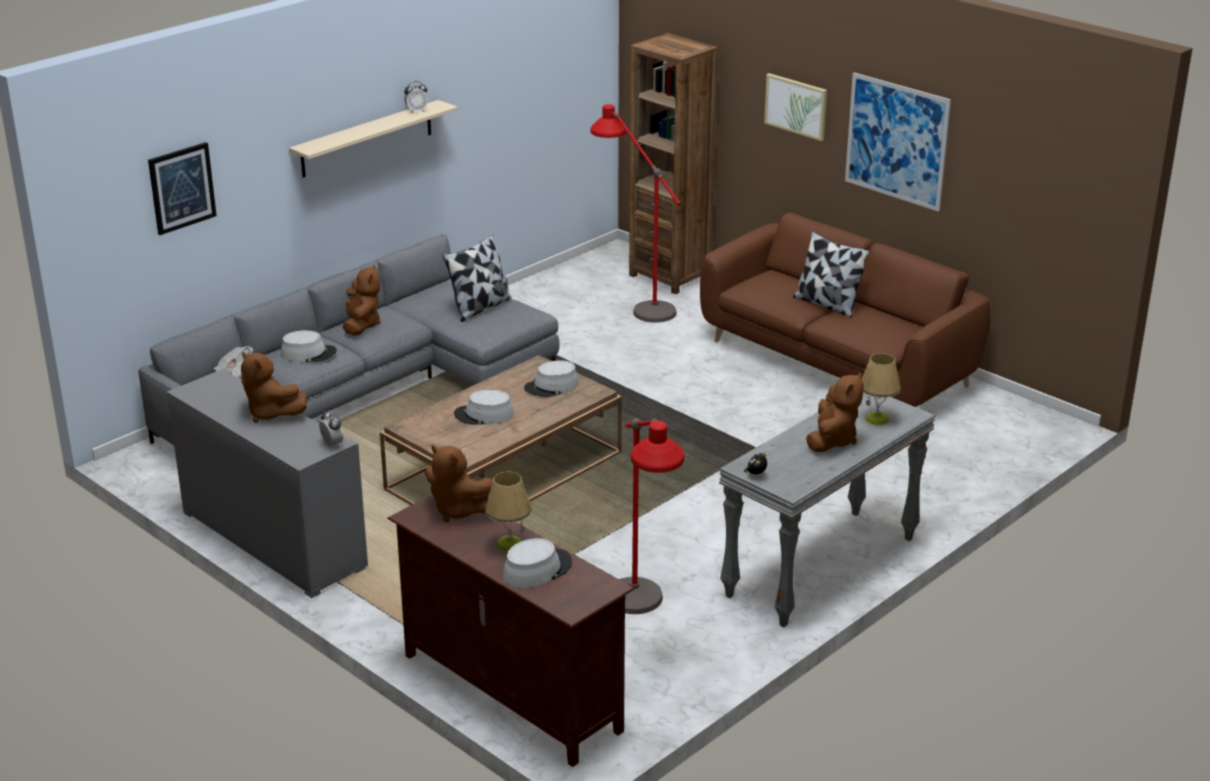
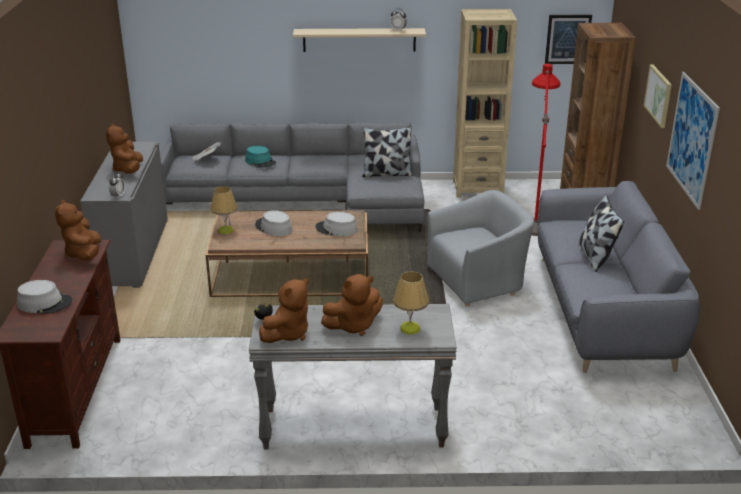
camera: 45 degrees right, 0 degrees up
picture [148,142,217,235] -> picture moved to [545,15,592,64]
grey hat [281,330,337,362] -> turquoise hat [245,146,276,168]
brown plush toy [343,264,381,336] -> brown plush toy moved to [259,278,308,343]
table lamp [485,471,532,552] -> table lamp moved to [210,186,238,234]
red floor lamp [619,418,684,614] -> none
brown sofa [700,212,991,407] -> grey sofa [538,181,700,373]
none -> grey armchair [427,190,534,307]
none -> beige bookcase [453,9,517,198]

